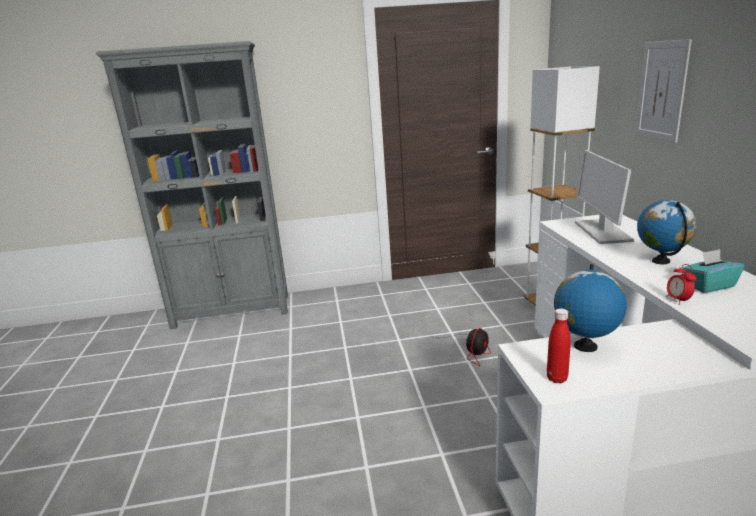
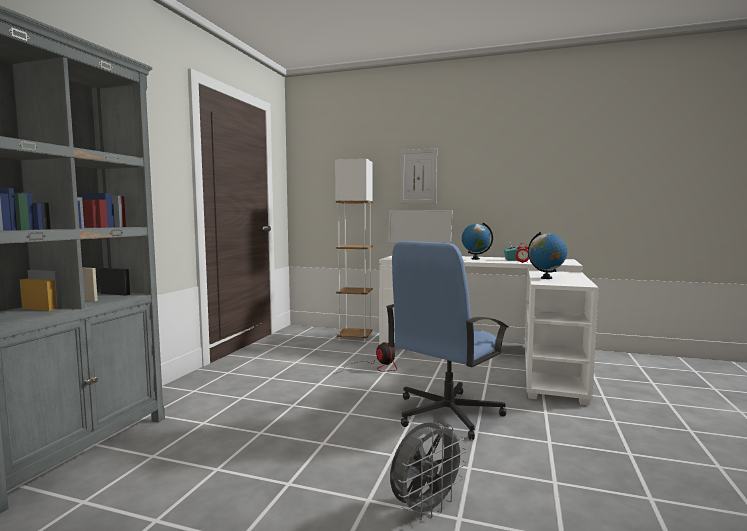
camera: 65 degrees left, 15 degrees down
red bottle [547,308,571,383] -> none
none -> blue office chair [386,241,508,440]
none -> grey fan [390,422,467,520]

